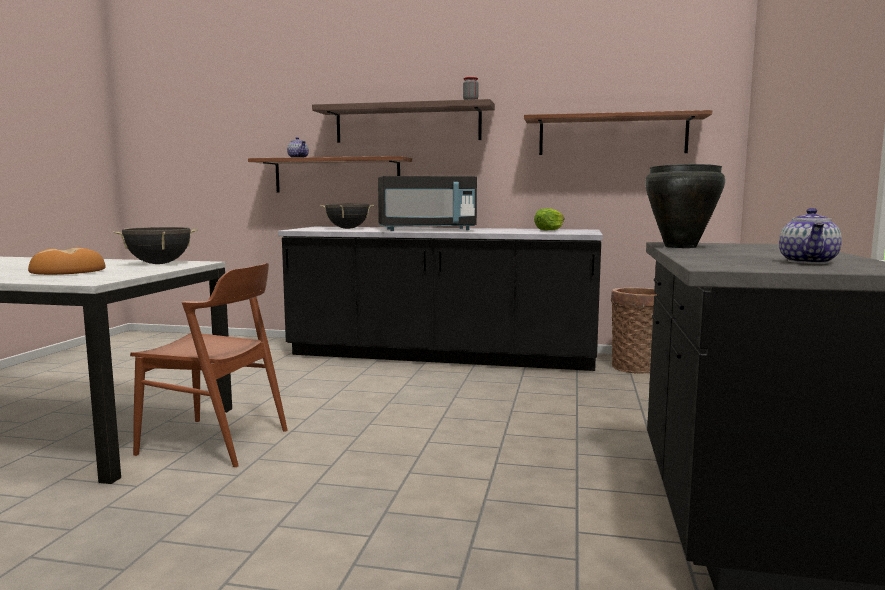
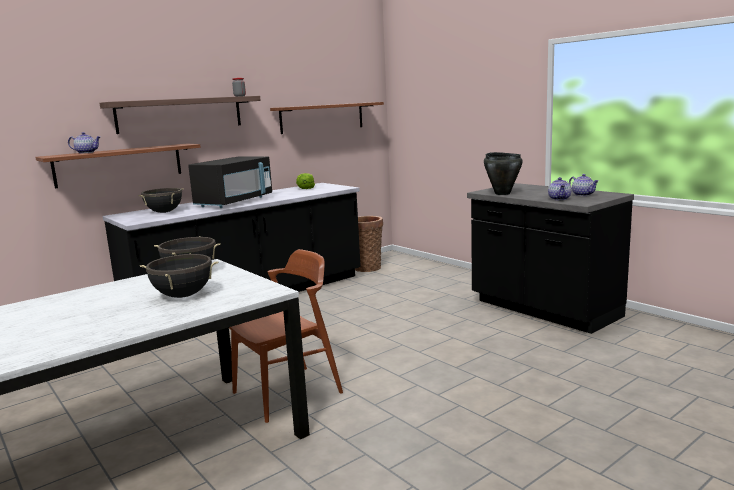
camera: 50 degrees left, 5 degrees up
bread [28,248,105,275] -> black cooking pot [140,254,218,298]
none -> teapot [548,177,571,200]

